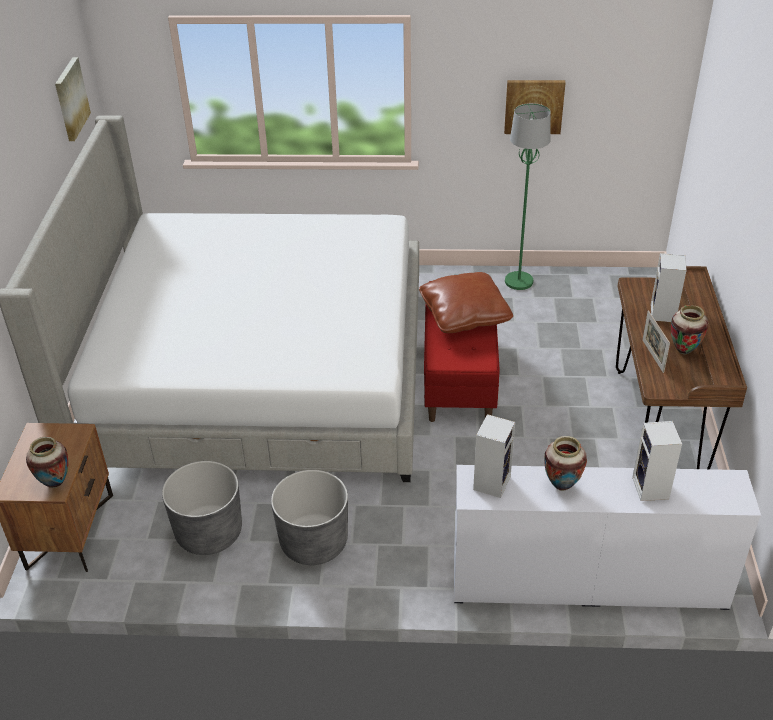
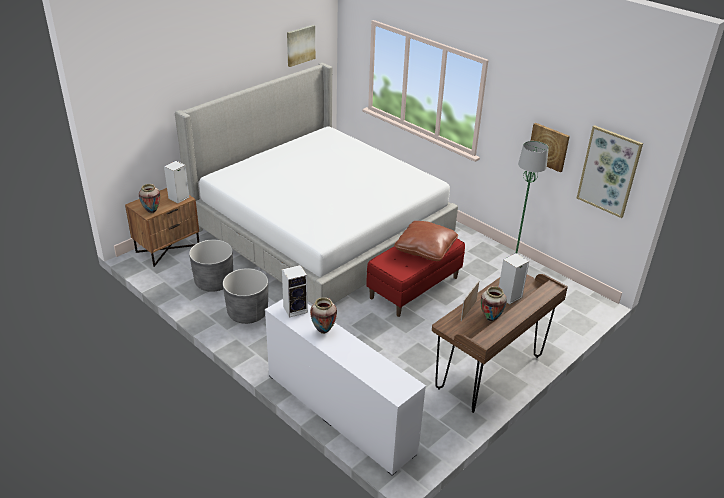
camera: 40 degrees right, 5 degrees down
speaker [632,421,682,501] -> speaker moved to [164,161,190,203]
none -> picture [577,125,643,218]

